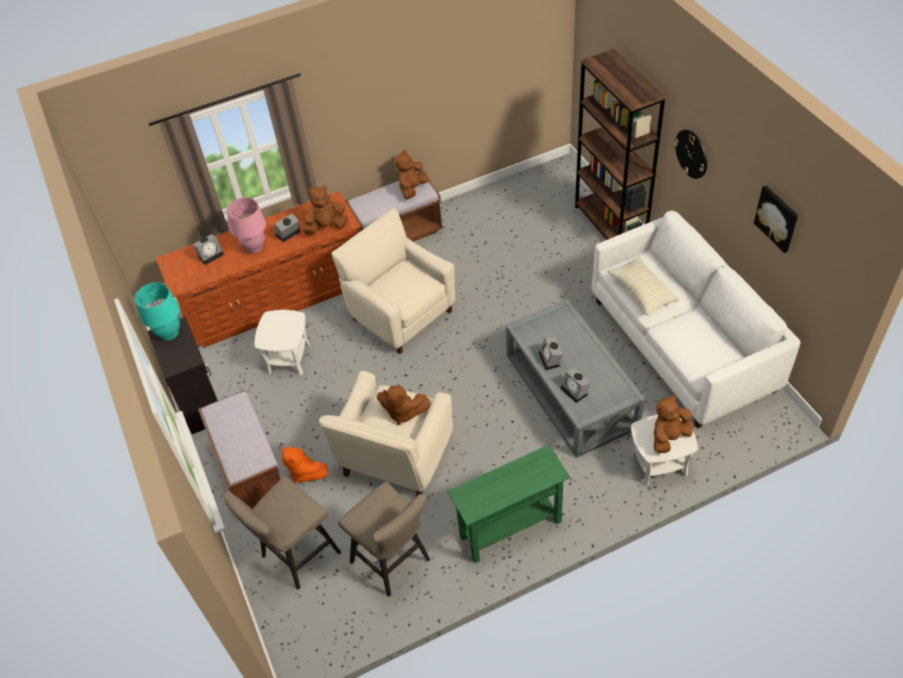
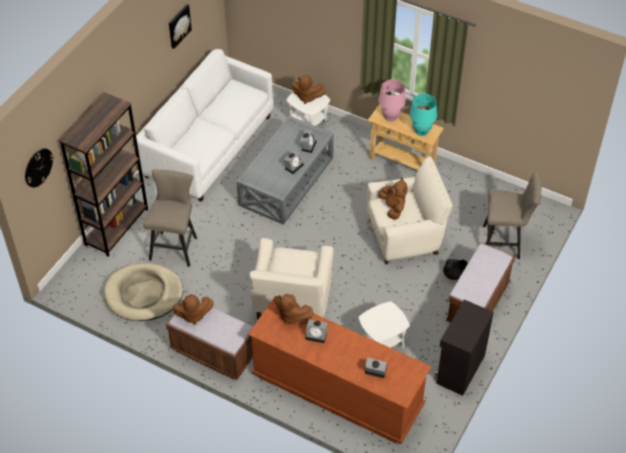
camera: 130 degrees left, 0 degrees up
turquoise table lamp [135,283,180,341] -> turquoise table lamp moved to [409,94,437,136]
pink table lamp [226,198,266,254] -> pink table lamp moved to [379,79,406,122]
orange plush toy [281,447,328,483] -> black teapot [443,259,468,280]
beige stool [338,482,430,596] -> beige stool moved to [143,170,197,267]
green console table [448,445,570,563] -> beige console table [368,104,444,170]
pillow [608,257,679,316] -> none
wall clock [674,129,707,179] -> wall clock moved to [25,148,54,188]
none -> beige dog bed [104,263,183,321]

